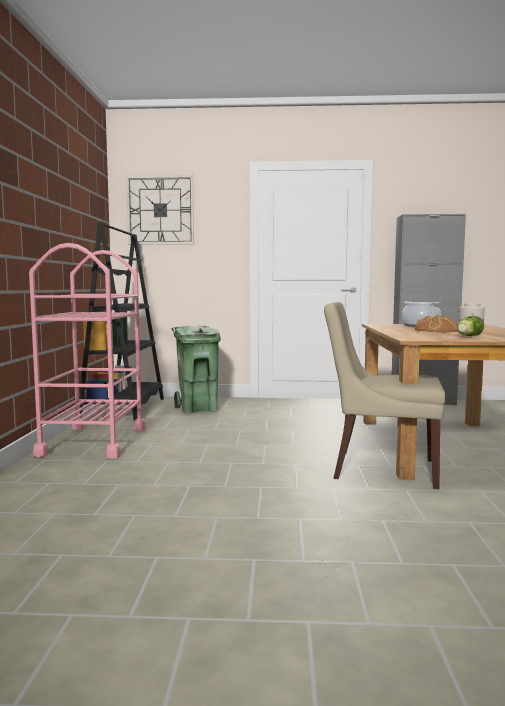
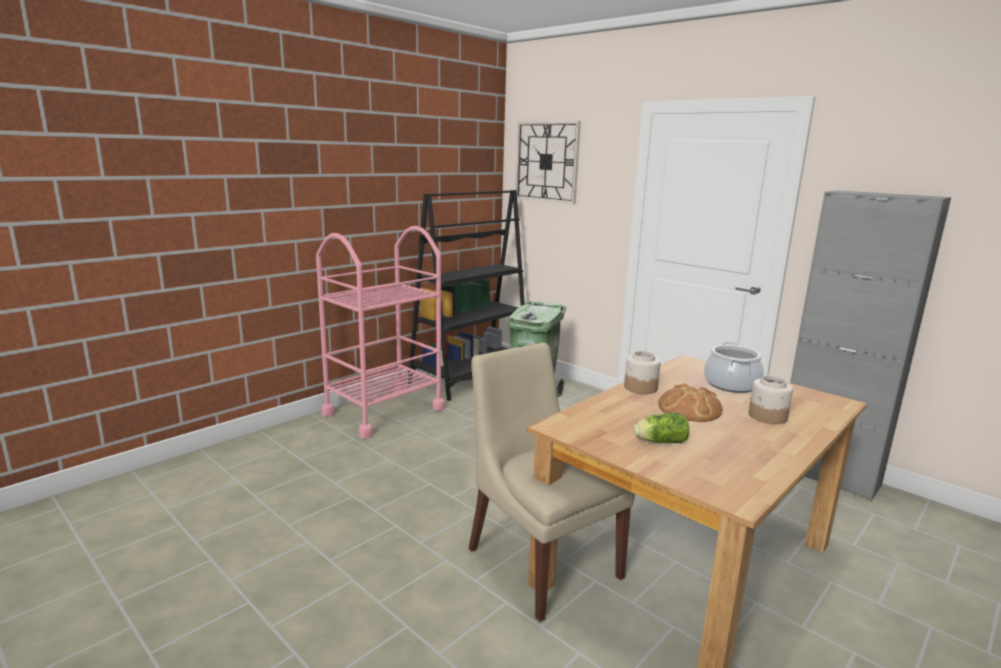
camera: 40 degrees right, 10 degrees up
none -> jar [624,351,661,394]

